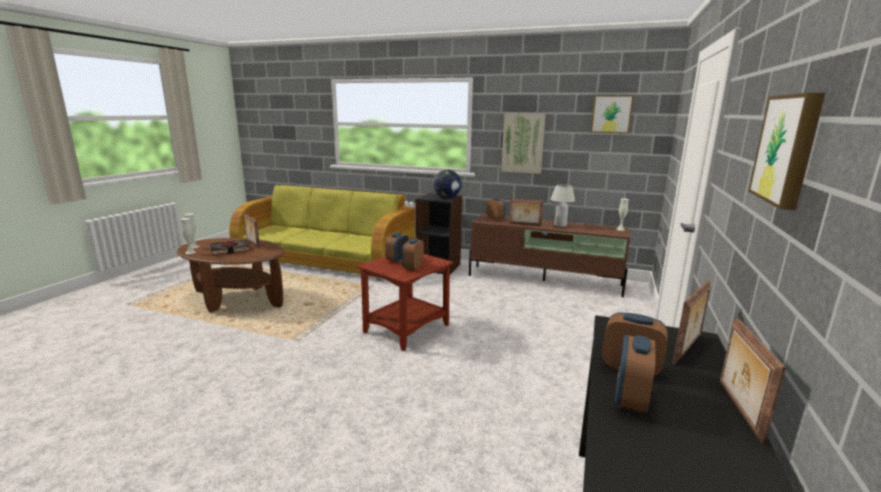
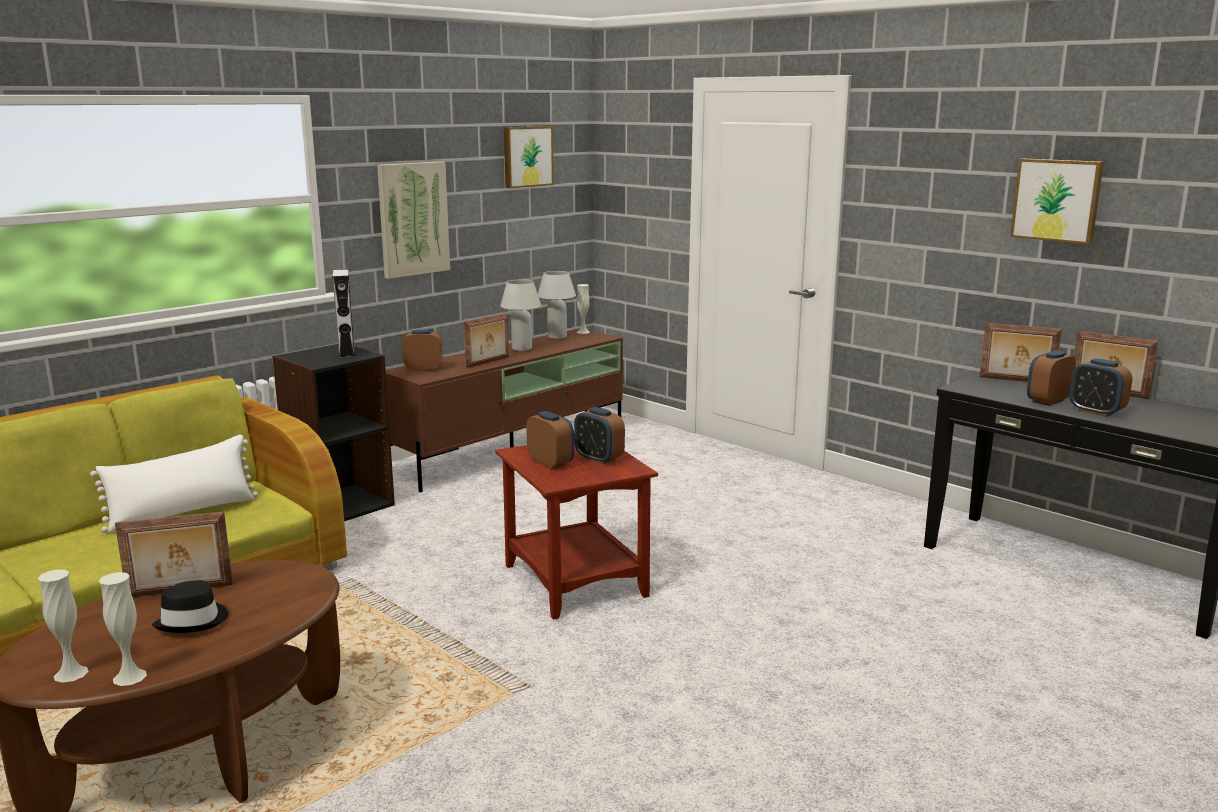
camera: 65 degrees left, 0 degrees up
black book [210,239,249,255] -> black hat [152,580,228,633]
globe [433,170,461,198] -> grey speaker [333,270,355,358]
picture frame [672,280,710,364] -> picture frame turned 135 degrees clockwise [980,323,1062,382]
none -> white pillow [90,435,258,533]
none -> white table lamp [538,271,576,339]

